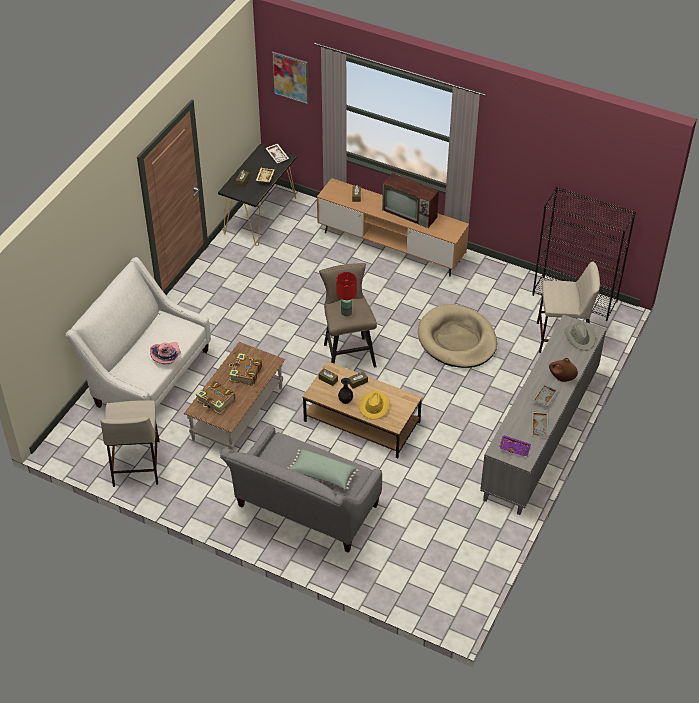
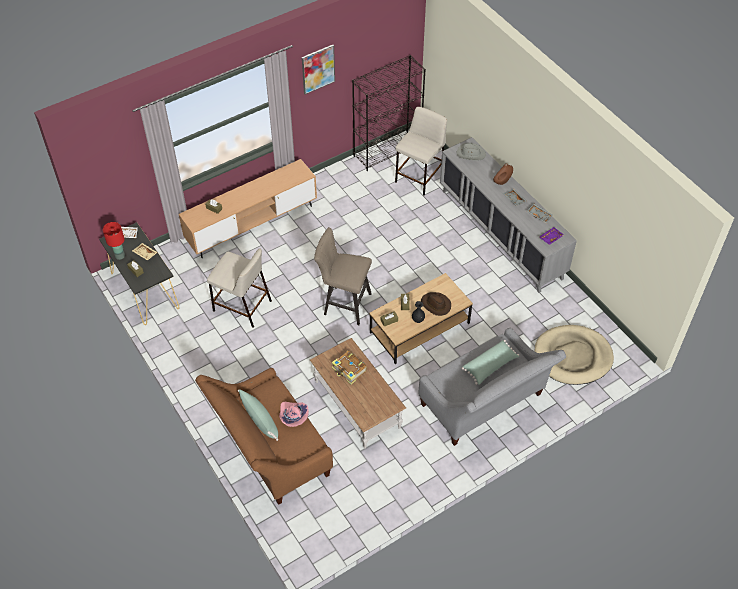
camera: 60 degrees left, 5 degrees up
white sofa [65,257,211,408] -> brown sofa [195,368,333,505]
beige stool [100,400,160,487] -> beige stool moved to [207,248,272,328]
book [196,380,235,415] -> none
picture [272,52,309,104] -> picture moved to [302,45,335,94]
red table lamp [336,272,357,316] -> red table lamp moved to [103,222,125,260]
yellow hat [359,391,390,419] -> brown hat [421,292,451,316]
television [382,173,439,228] -> none
beige dog bed [418,304,497,368] -> beige dog bed moved to [535,325,614,385]
none -> green pillow [238,389,278,441]

